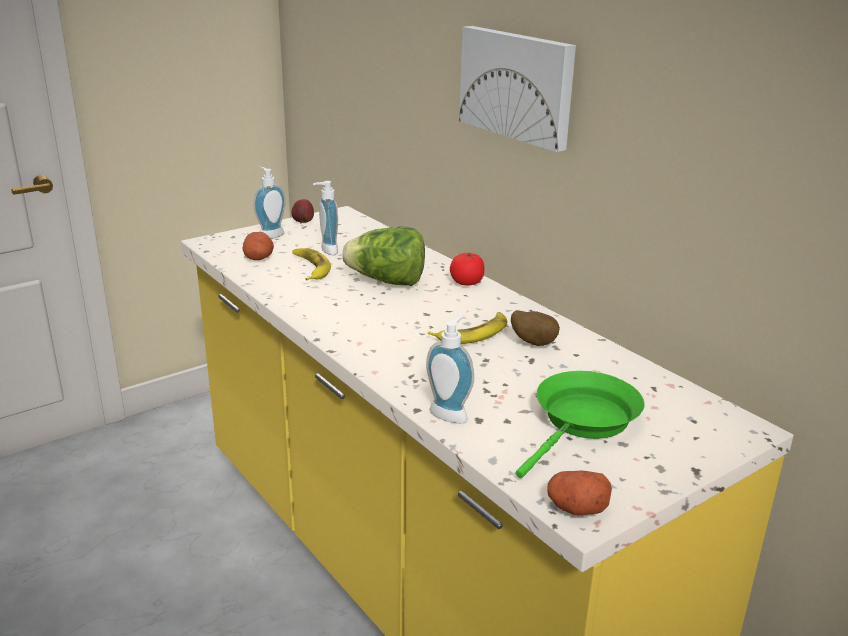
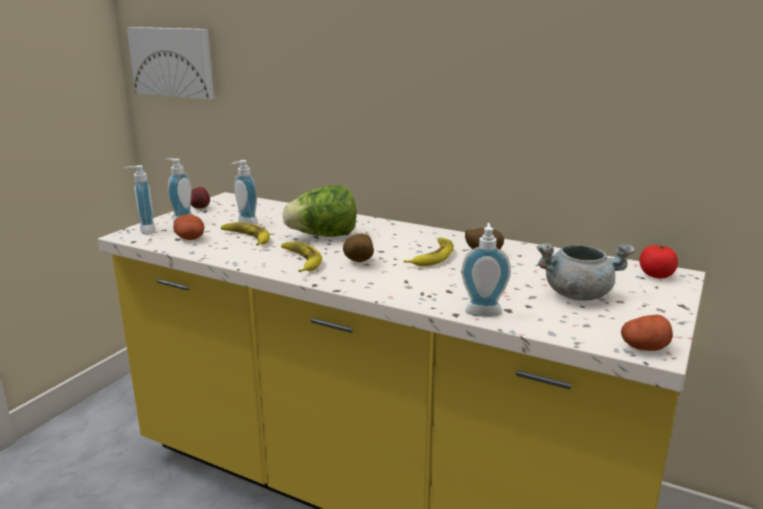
camera: 25 degrees left, 5 degrees down
tomato [450,253,485,285] -> tomato moved to [639,245,678,278]
picture [459,26,576,152] -> picture moved to [127,27,214,99]
green frying pan [516,371,645,478] -> grey cooking pot [537,242,635,301]
none -> soap dispenser [124,165,155,235]
none -> banana [281,241,322,272]
none -> potato [343,234,374,262]

